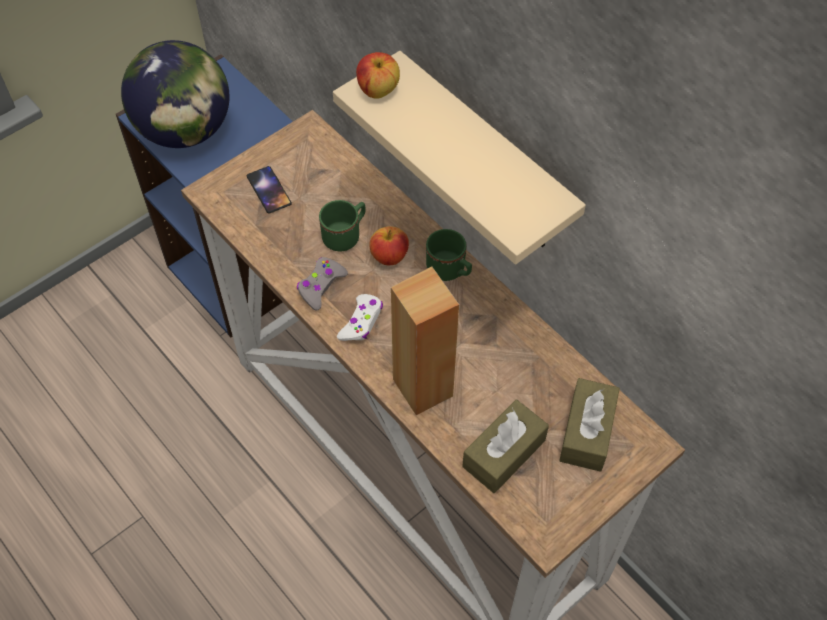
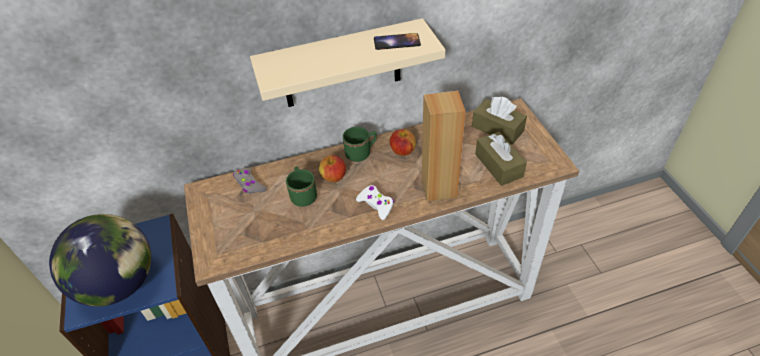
camera: 65 degrees left, 10 degrees down
phone [247,166,292,214] -> phone moved to [374,33,421,50]
grey game controller [297,257,348,310] -> grey game controller moved to [233,168,266,194]
apple [356,52,400,99] -> apple moved to [390,129,416,156]

